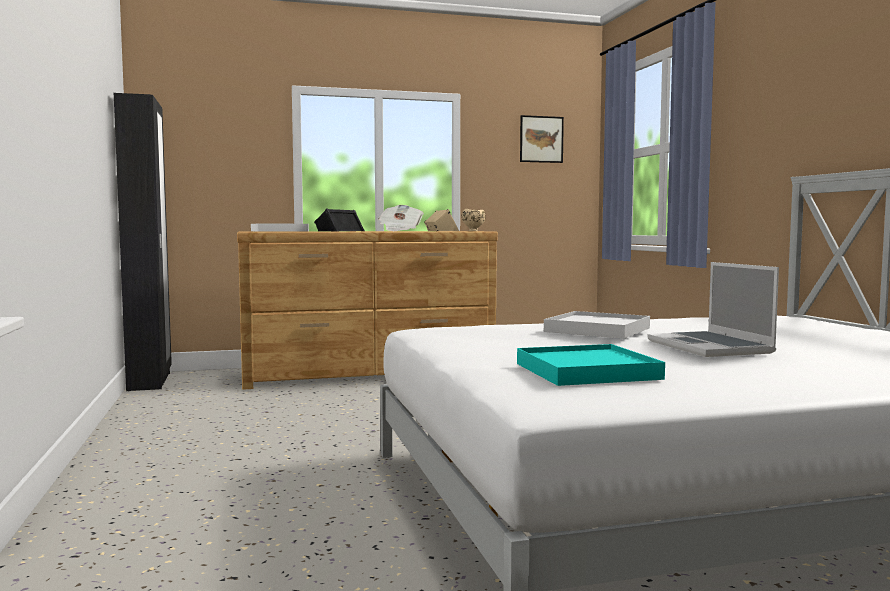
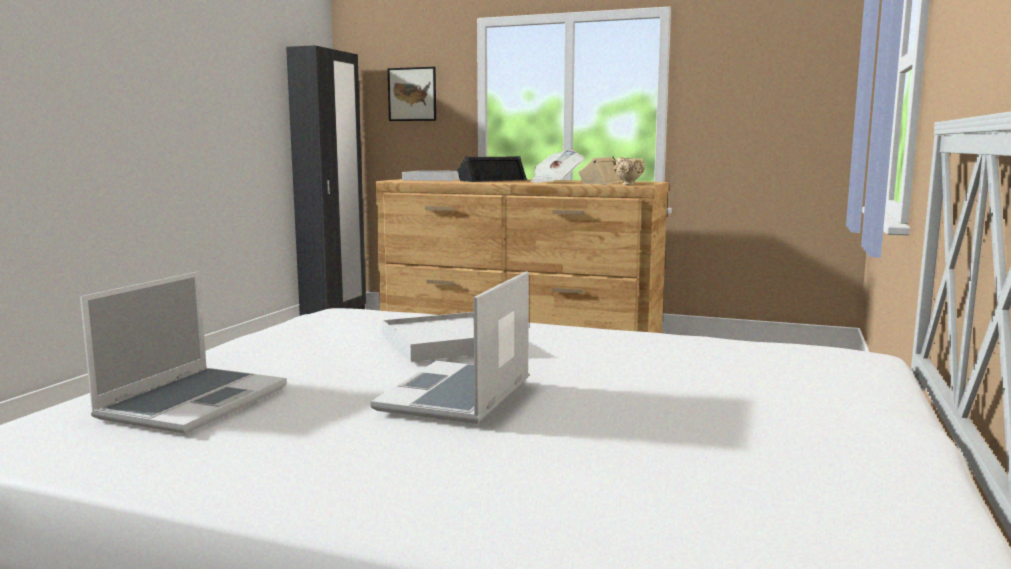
camera: 35 degrees right, 5 degrees up
turquoise tray [517,344,665,386] -> laptop [80,271,287,434]
picture [520,115,564,163] -> picture moved to [388,67,436,121]

